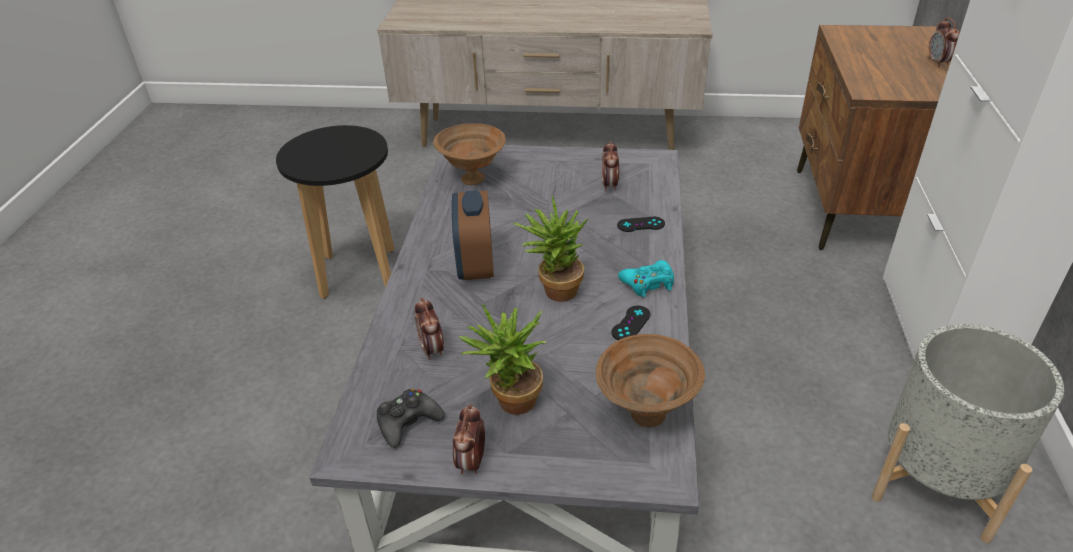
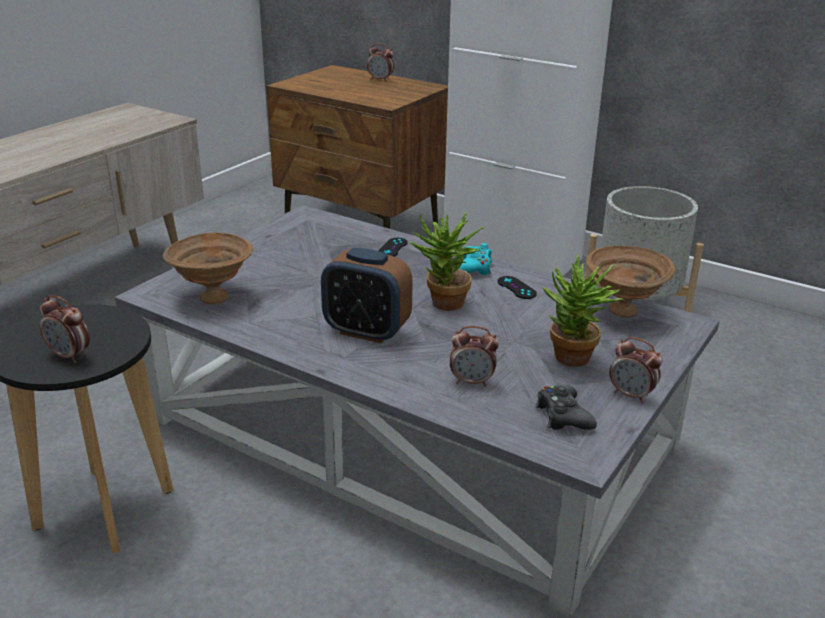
camera: 65 degrees left, 10 degrees down
alarm clock [602,141,619,191] -> alarm clock moved to [40,295,90,363]

